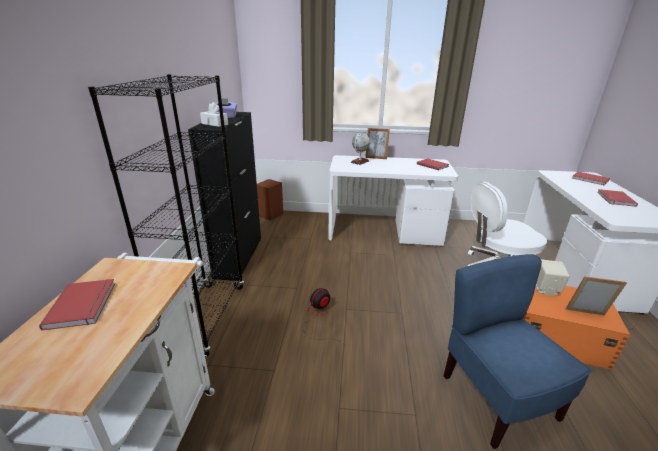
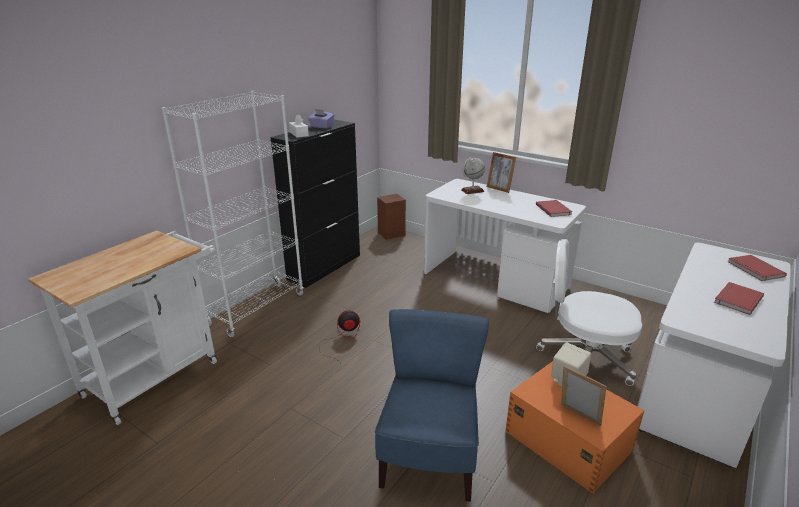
camera: 30 degrees right, 0 degrees up
red book [39,279,115,331] -> none
black bookcase [88,74,244,357] -> white bookcase [161,91,304,337]

